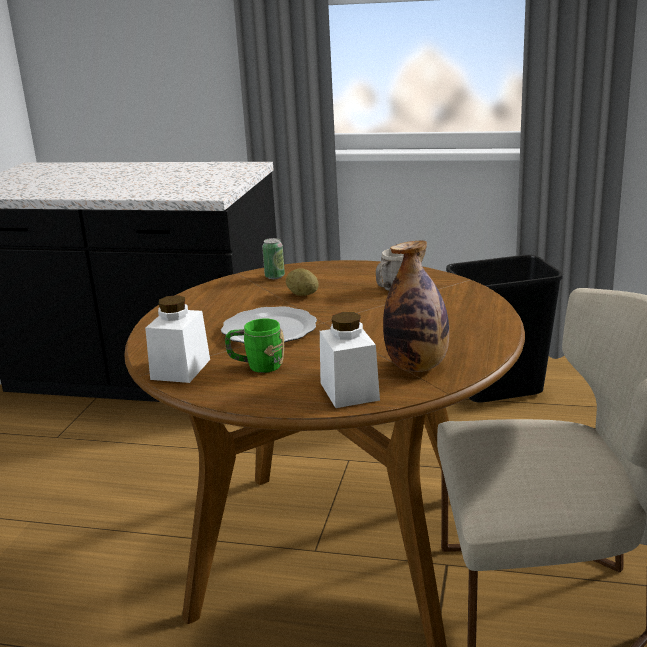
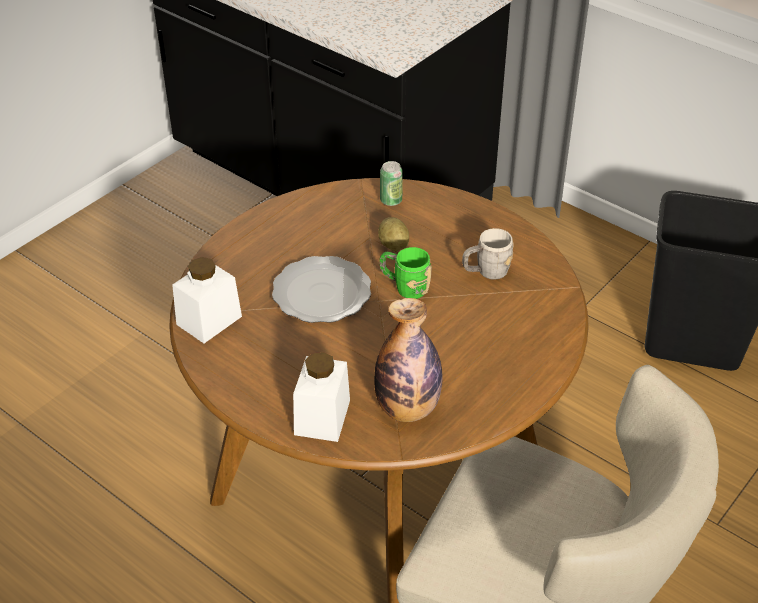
camera: 25 degrees right, 20 degrees up
green mug [225,318,284,373] -> green mug moved to [380,247,432,299]

